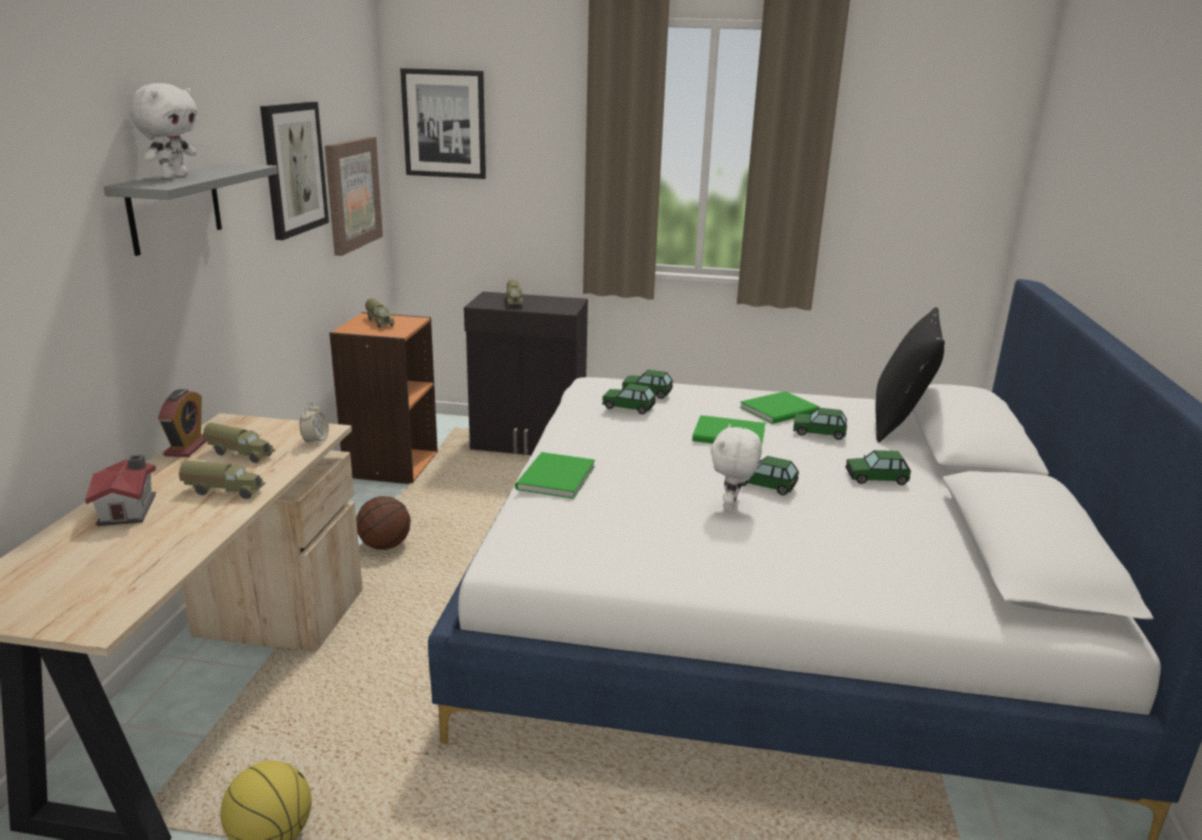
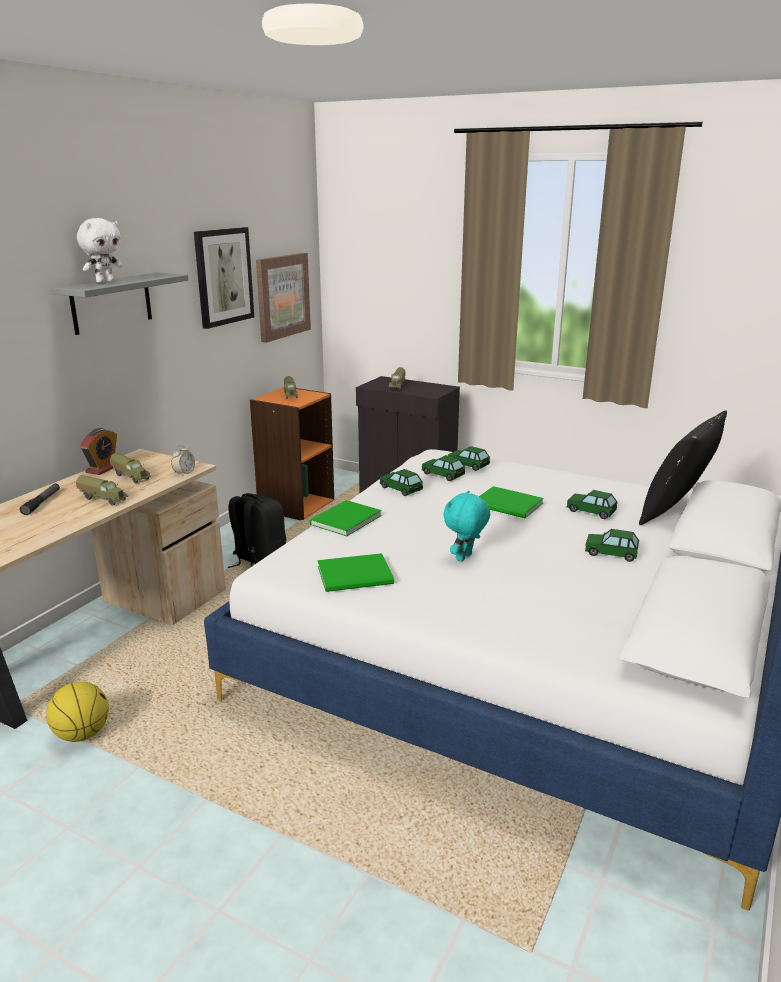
camera: 20 degrees right, 0 degrees up
toy house [85,455,156,526] -> flashlight [20,484,60,515]
basketball [356,496,411,550] -> black backpack [228,493,286,568]
picture [400,68,486,179] -> none
white plush toy [711,424,762,512] -> turquoise plush toy [443,490,490,562]
green book [740,391,820,424] -> green book moved to [317,553,394,592]
toy car [742,456,799,495] -> toy car moved to [380,469,423,496]

